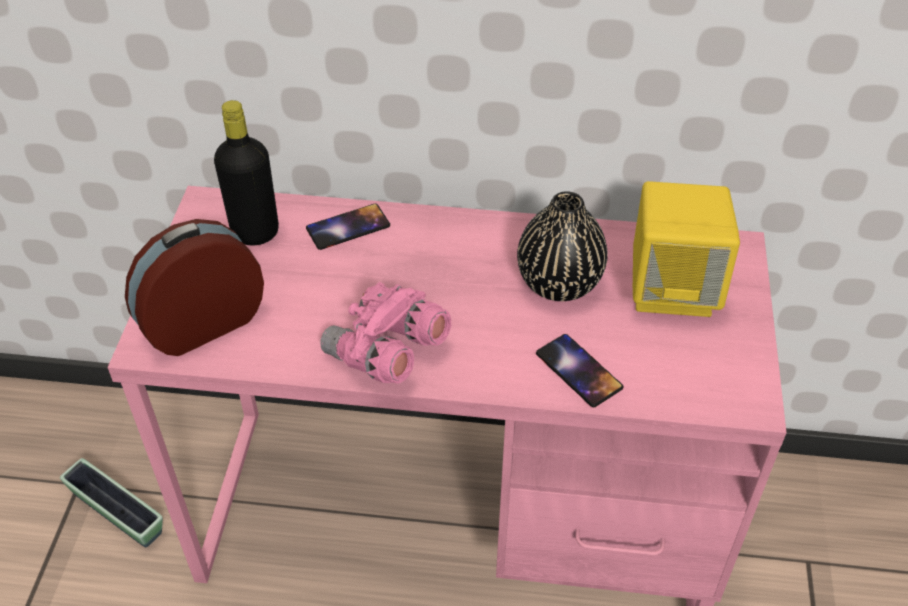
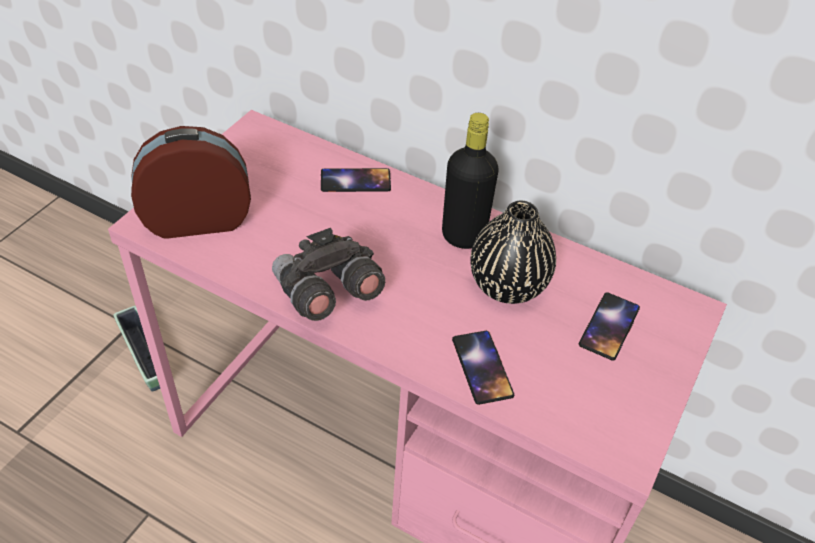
camera: 20 degrees right, 0 degrees up
black bottle [214,100,279,246] -> black bottle moved to [442,113,499,249]
pink binoculars [320,282,451,384] -> grey binoculars [272,228,385,321]
yellow speaker [633,181,740,317] -> phone [579,292,640,361]

